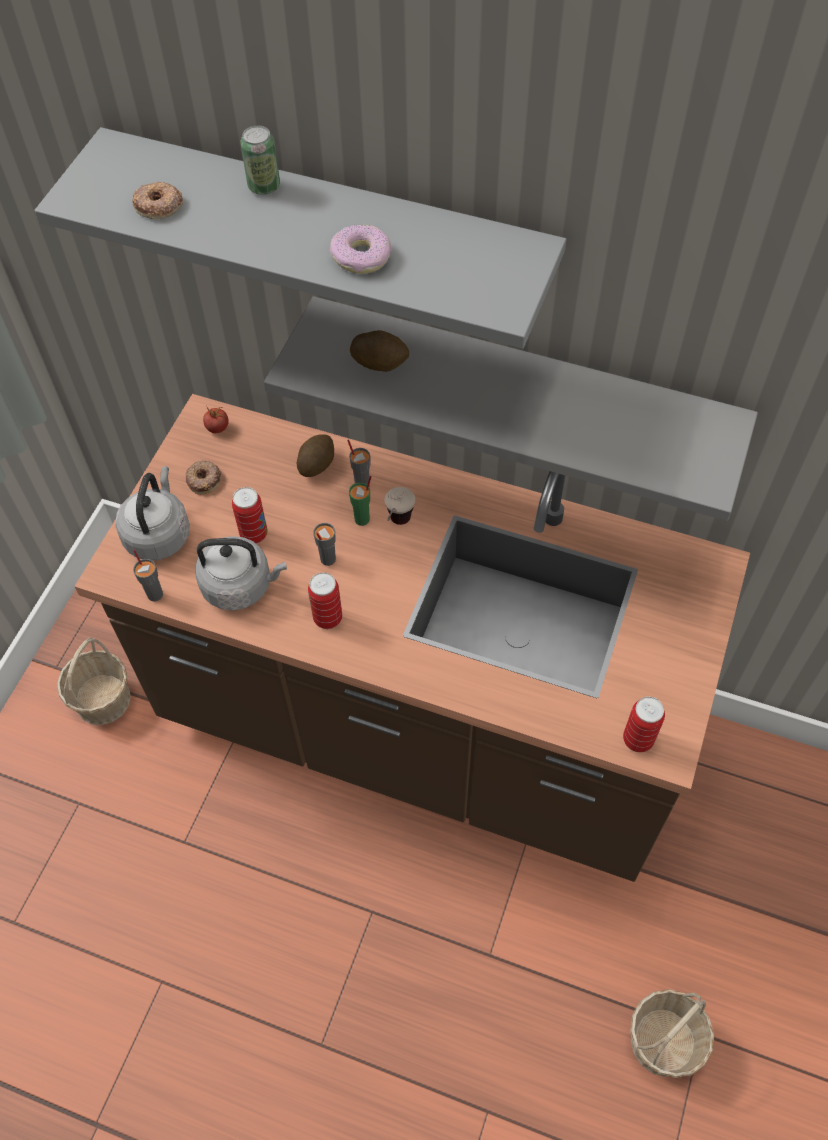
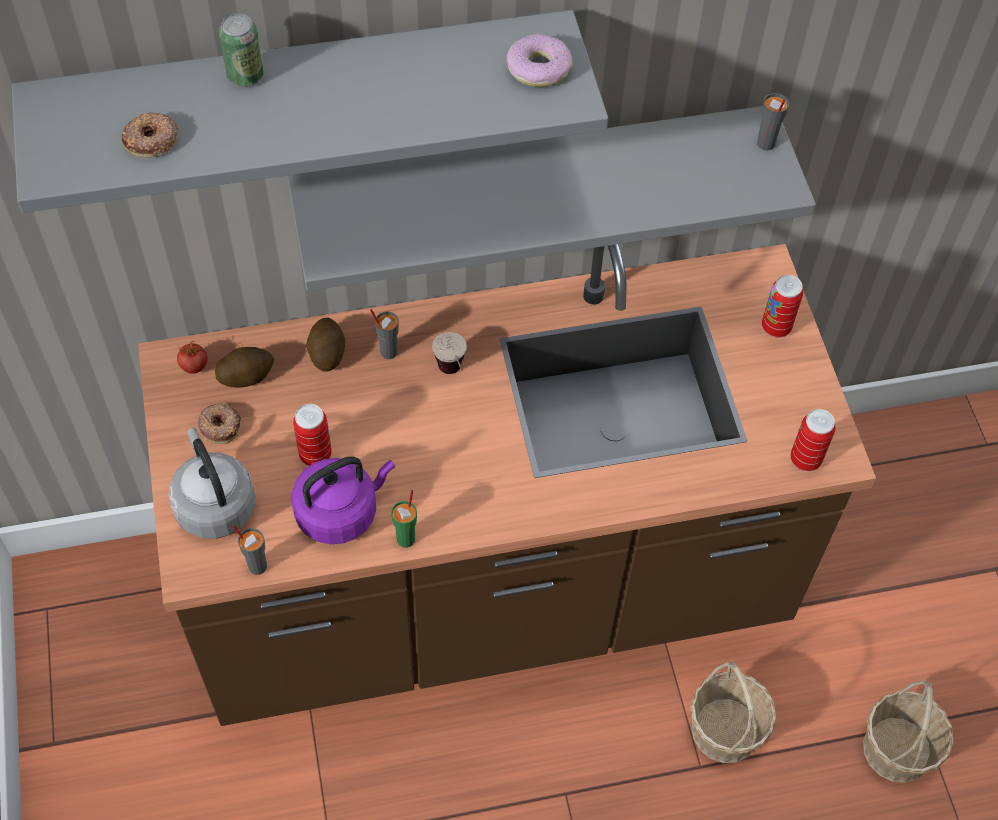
camera: 35 degrees left, 0 degrees up
basket [57,637,131,725] -> basket moved to [690,661,776,763]
grey kettle [195,536,287,611] -> purple kettle [292,457,395,544]
can [308,572,342,629] -> can moved to [762,275,803,338]
grey cup [313,523,336,566] -> grey cup moved to [757,93,789,151]
donut [330,225,392,274] -> donut moved to [507,34,573,87]
green cup [349,476,372,526] -> green cup moved to [391,490,417,548]
potato [350,330,409,372] -> potato moved to [215,347,274,388]

